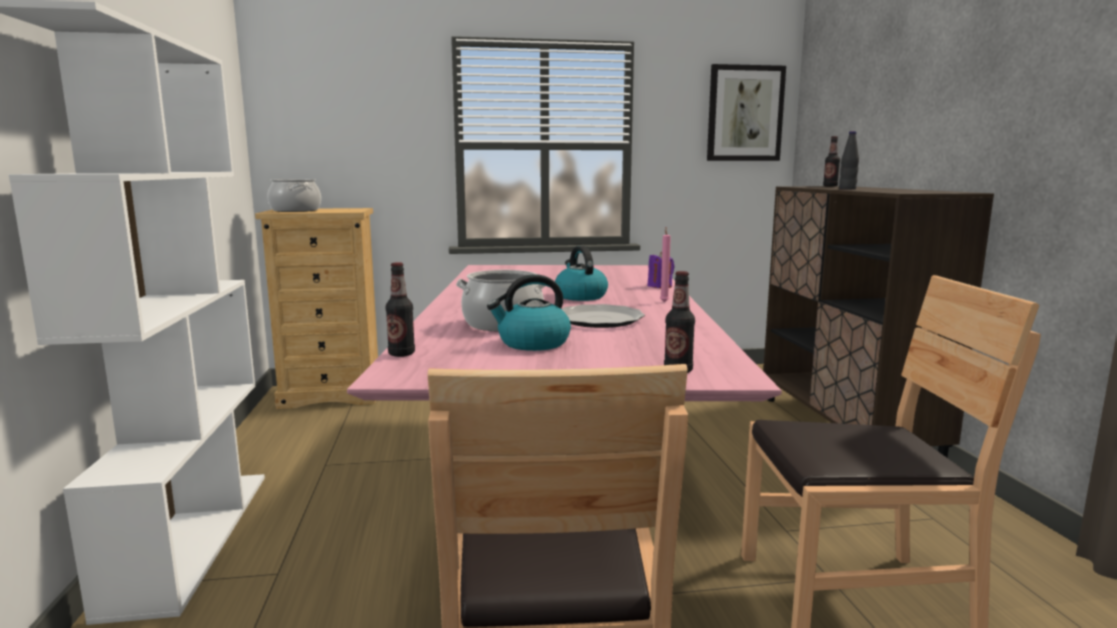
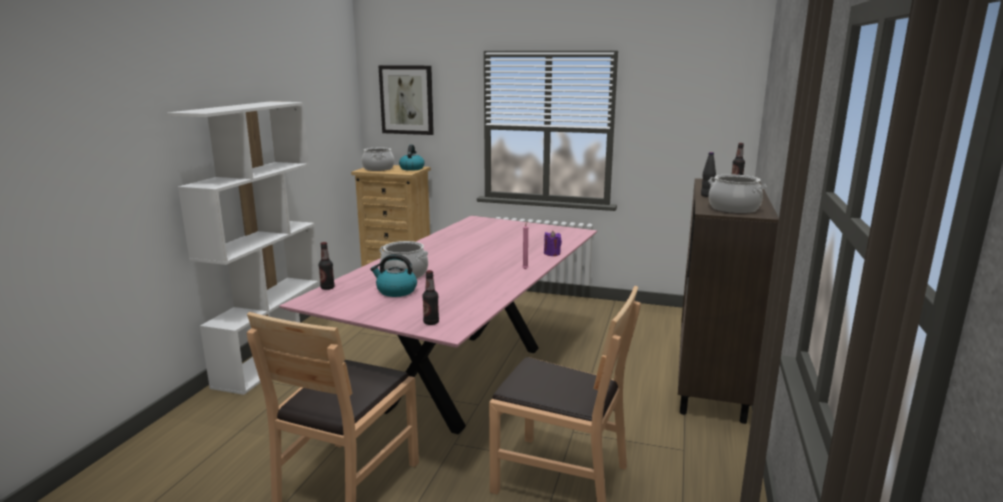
camera: 25 degrees right, 5 degrees up
kettle [555,246,608,301] -> kettle moved to [399,145,425,171]
plate [562,304,645,328] -> none
picture [707,64,786,161] -> picture moved to [378,65,434,135]
none -> cooking pot [708,174,766,213]

